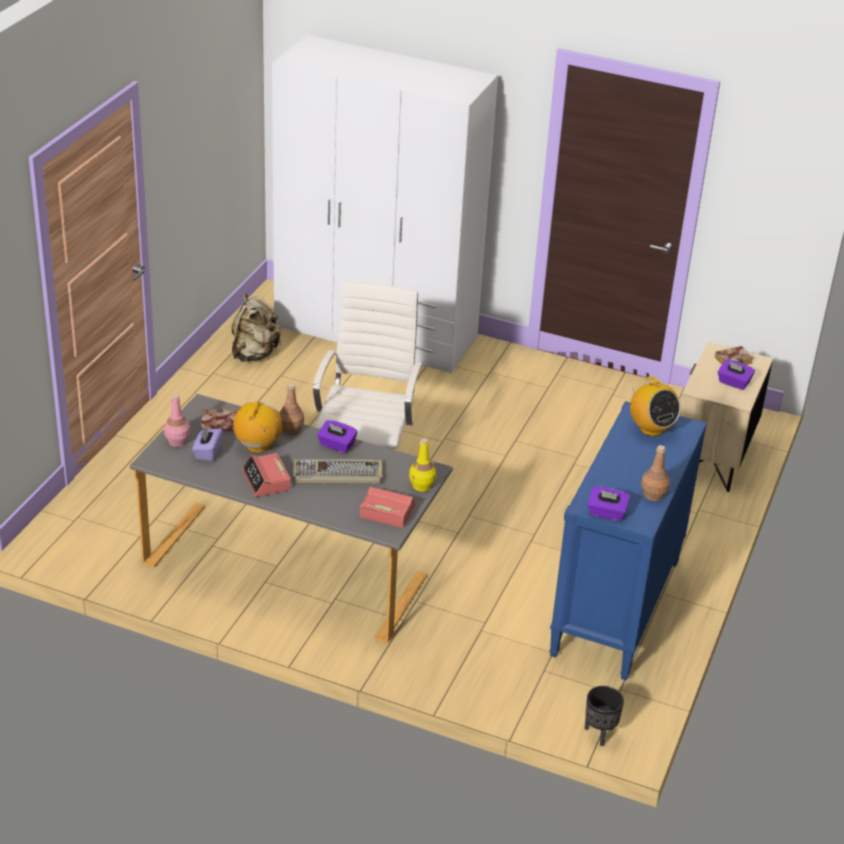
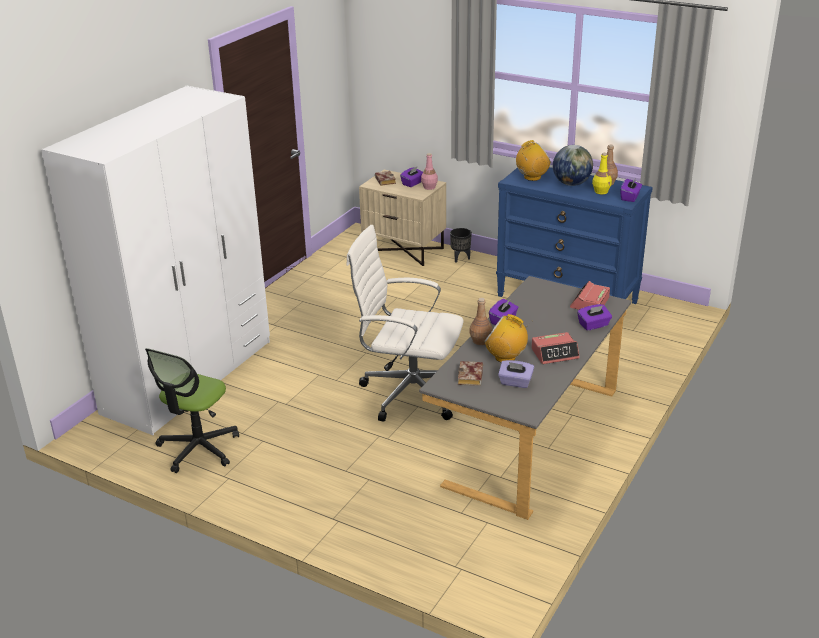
camera: 80 degrees left, 5 degrees down
pink bottle [164,394,190,447] -> pink bottle moved to [421,153,438,190]
beige backpack [232,294,281,362] -> office chair [145,348,239,473]
keyboard [293,459,382,484] -> none
yellow bottle [409,438,436,492] -> yellow bottle moved to [592,153,612,194]
black planter [585,686,624,746] -> black planter moved to [450,228,472,263]
none -> globe [553,145,593,186]
none -> purple tissue box [577,304,612,331]

